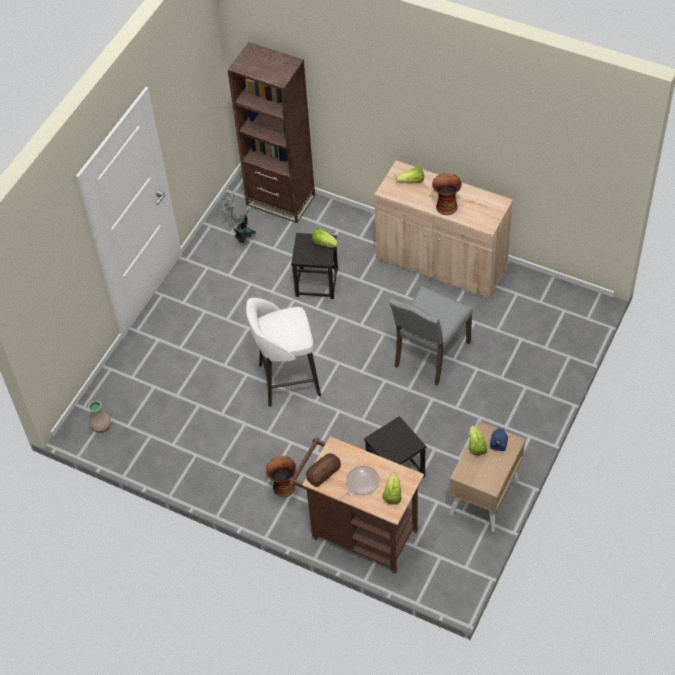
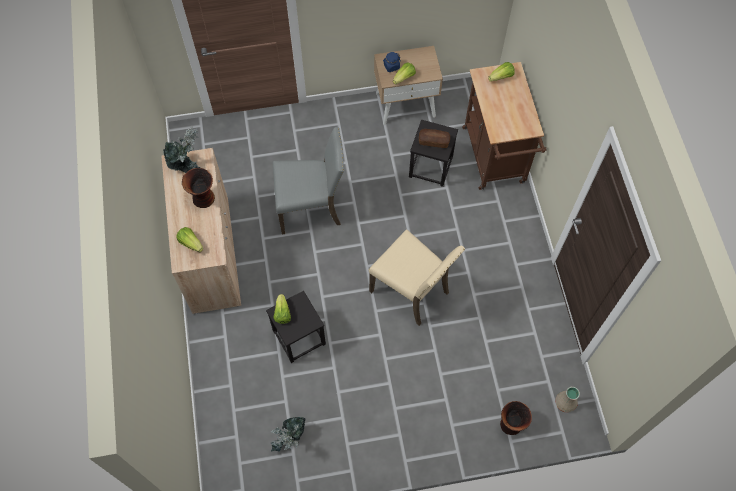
camera: 130 degrees left, 10 degrees up
brown bookcase [228,42,315,223] -> none
white stool [246,298,321,407] -> beige chair [369,229,465,326]
vase [266,456,296,497] -> vase moved to [500,401,532,435]
bread [306,453,341,487] -> bread moved to [419,129,450,148]
frying pan [338,465,380,501] -> none
none -> potted plant [163,125,200,173]

